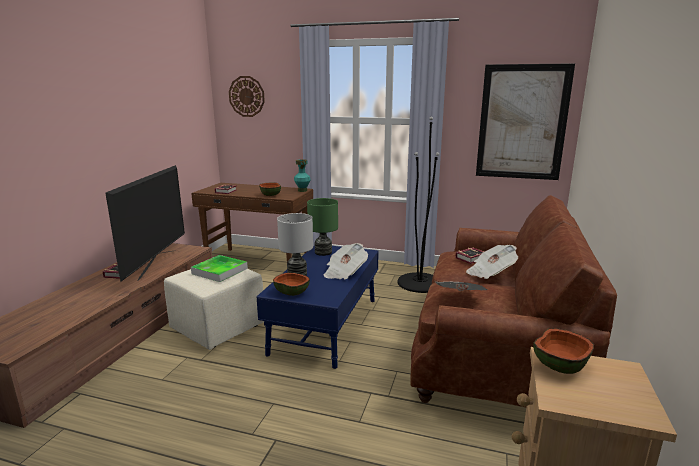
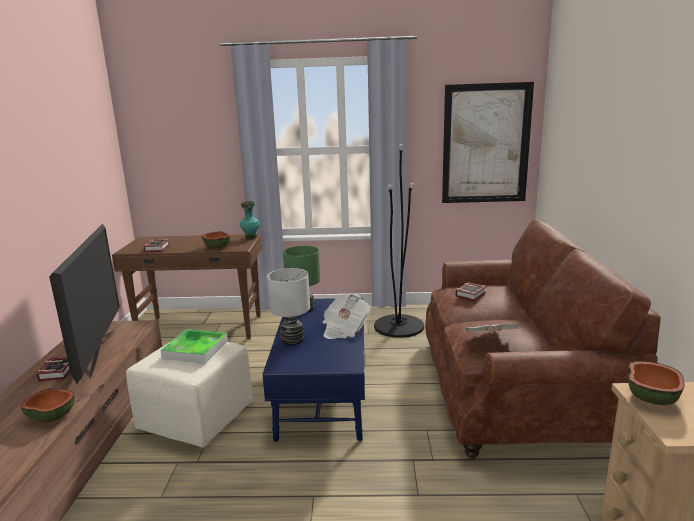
camera: 15 degrees left, 0 degrees up
wall clock [229,76,265,117] -> none
bowl [273,272,310,296] -> bowl moved to [21,388,75,422]
newspaper [466,245,518,279] -> none

